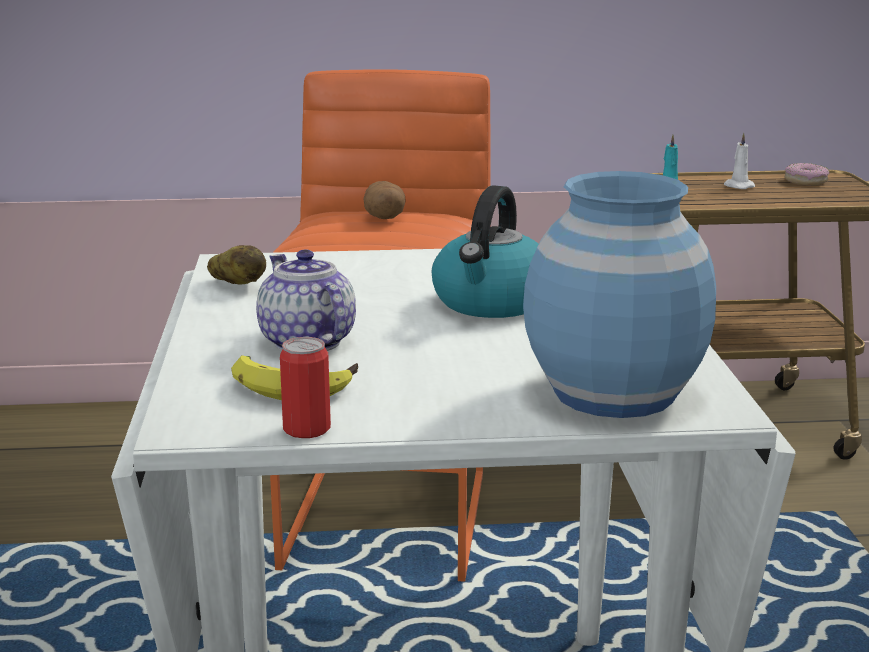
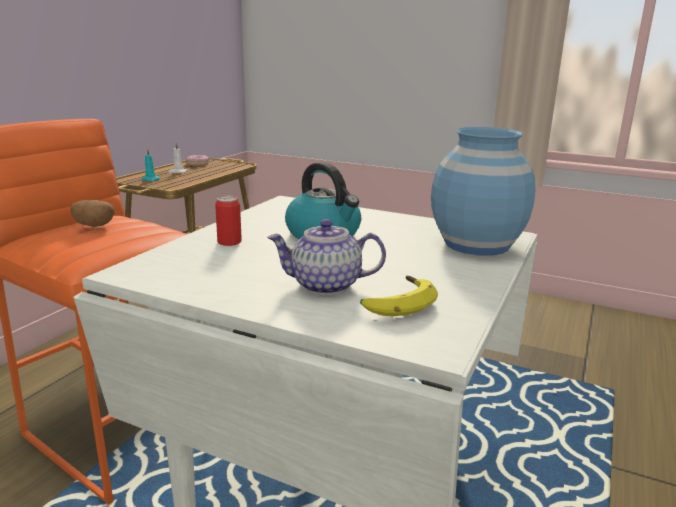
camera: 60 degrees left, 0 degrees up
potato [207,245,266,285] -> none
can [280,337,331,438] -> can moved to [215,196,242,246]

